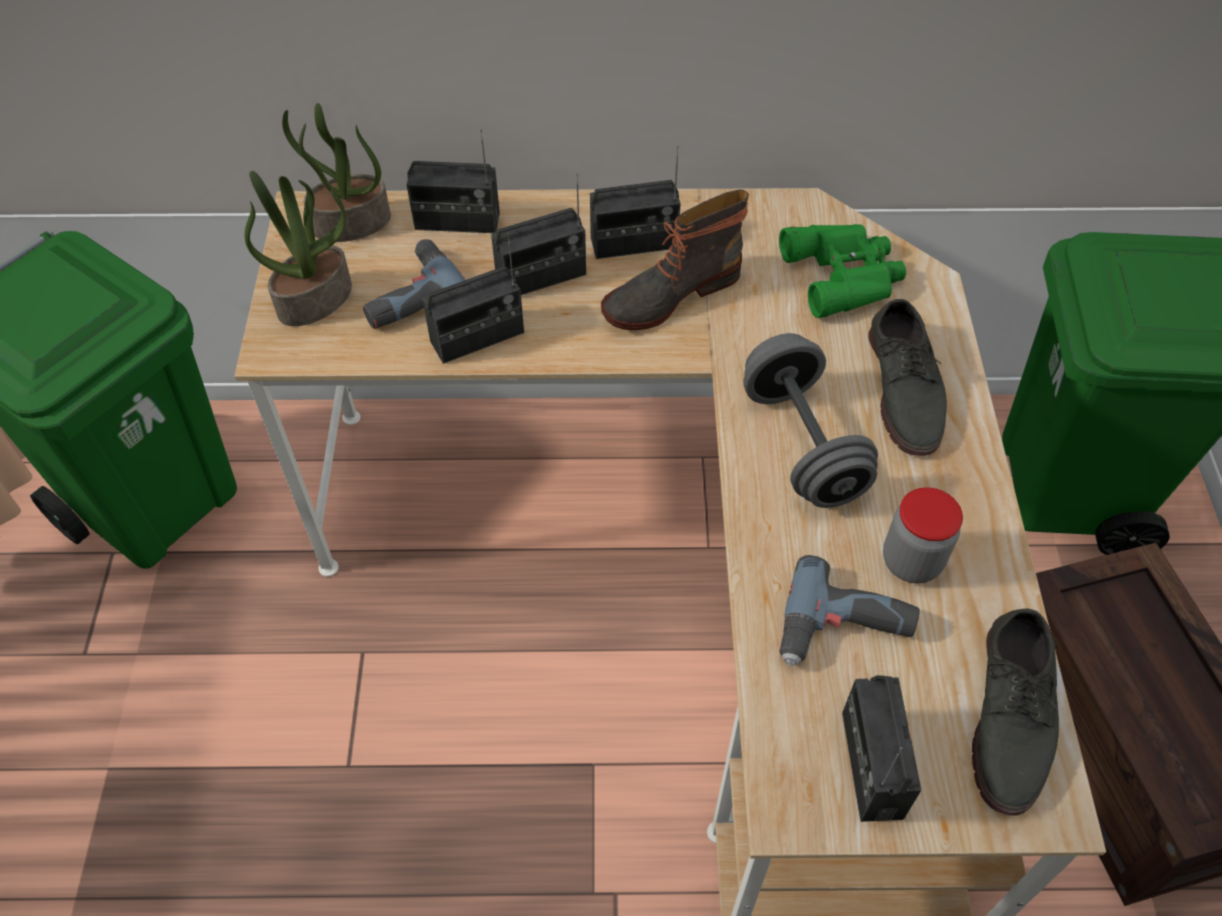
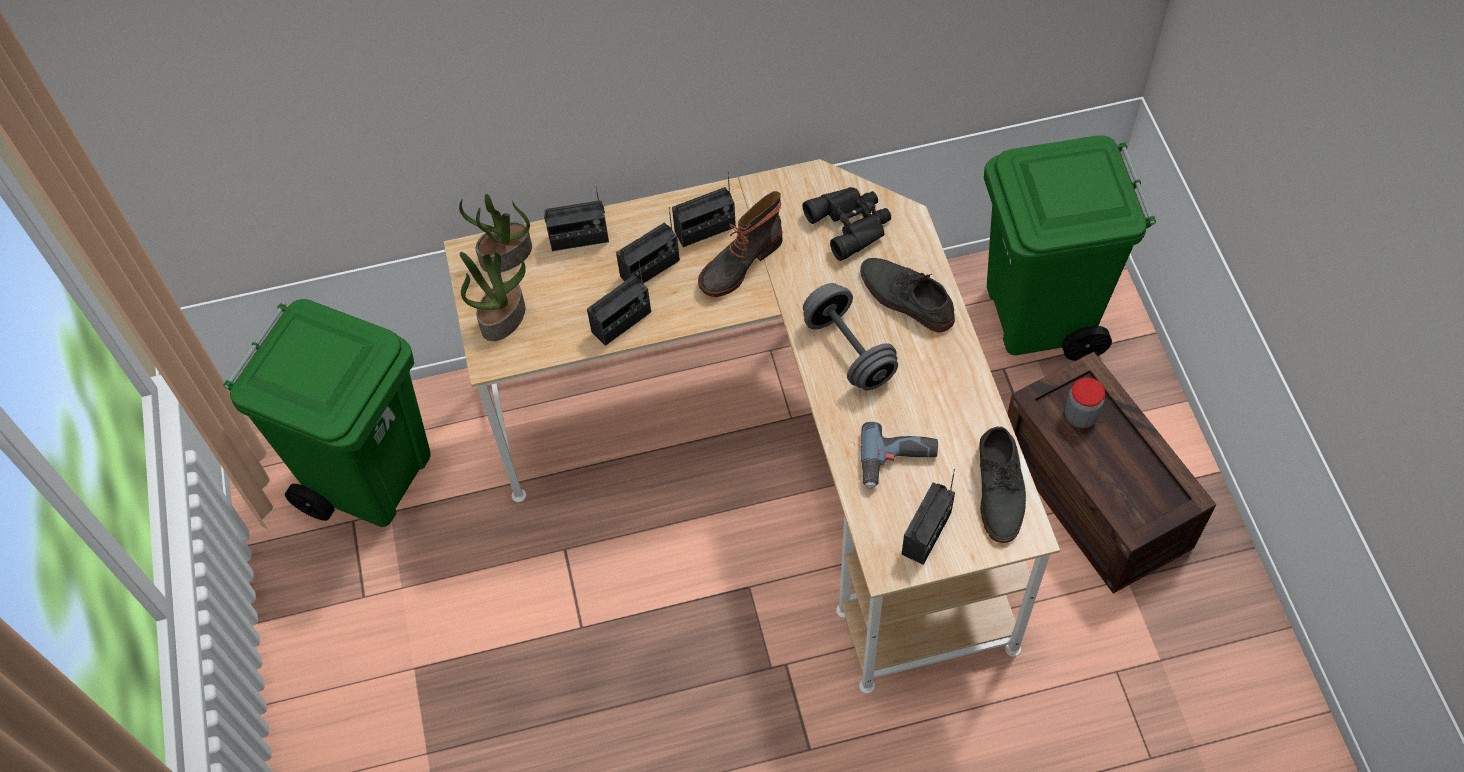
camera: 10 degrees left, 5 degrees up
power drill [363,239,465,329] -> none
green binoculars [779,224,906,318] -> black binoculars [802,187,891,261]
radio [842,675,921,822] -> radio turned 135 degrees counterclockwise [902,469,955,565]
grey shoe [868,299,947,456] -> grey shoe turned 150 degrees clockwise [860,258,955,333]
jar [883,487,963,583] -> jar moved to [1065,377,1105,428]

